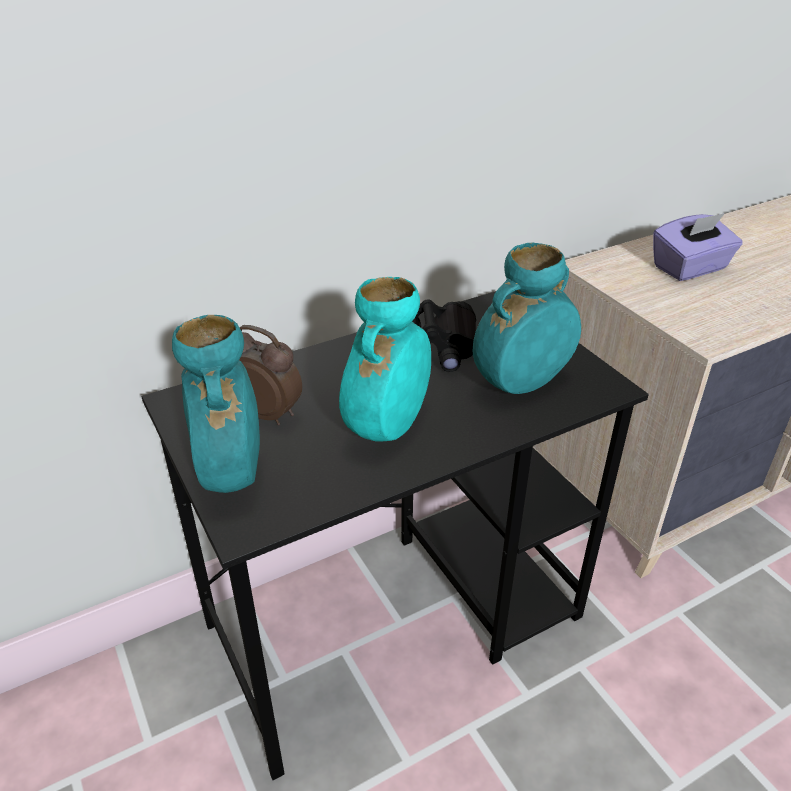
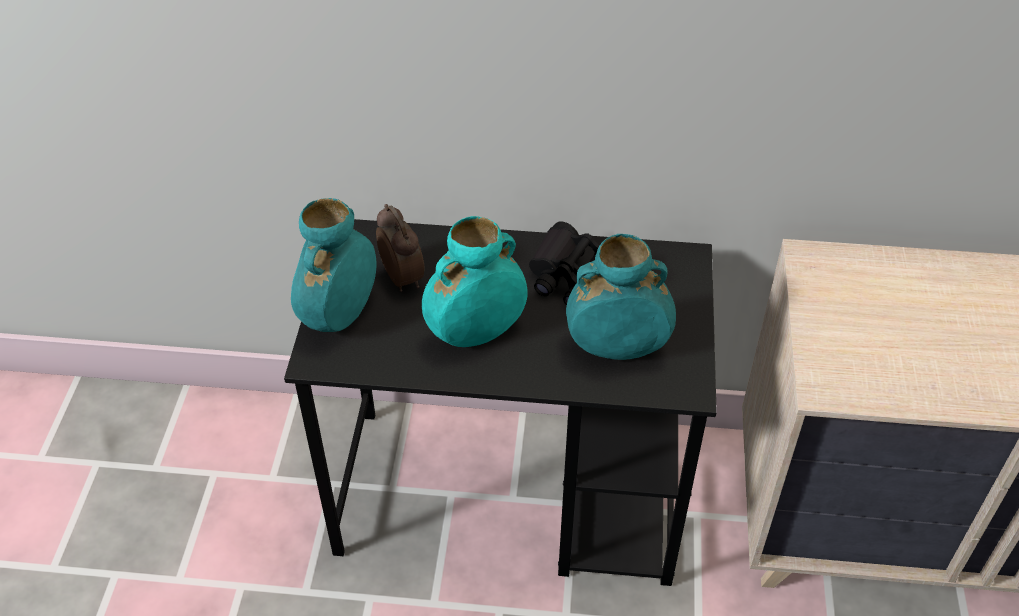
camera: 35 degrees right, 10 degrees up
purple tissue box [653,213,743,281] -> none

